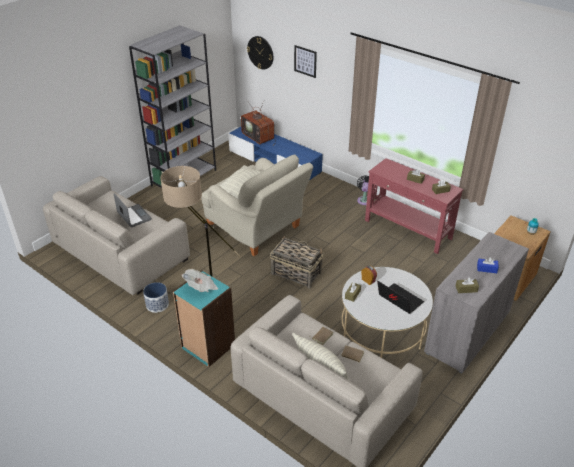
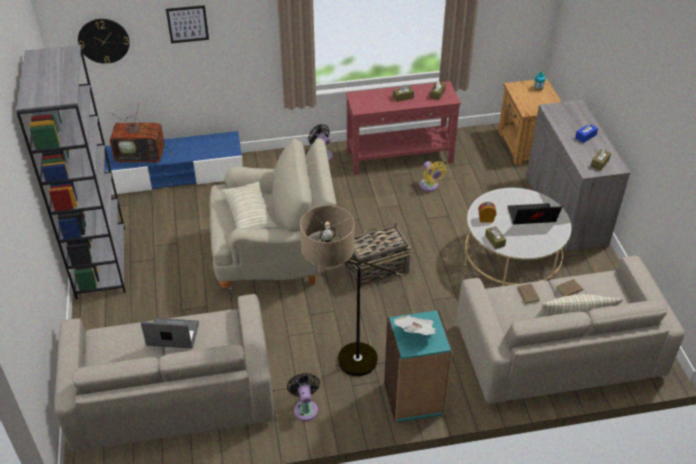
camera: 50 degrees left, 5 degrees up
planter [143,282,169,313] -> black fan [287,373,320,421]
none -> yellow fan [419,161,446,191]

